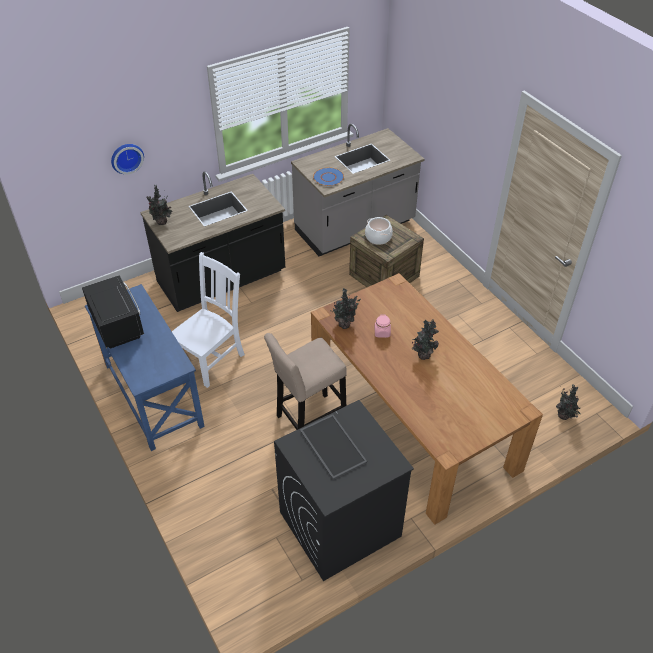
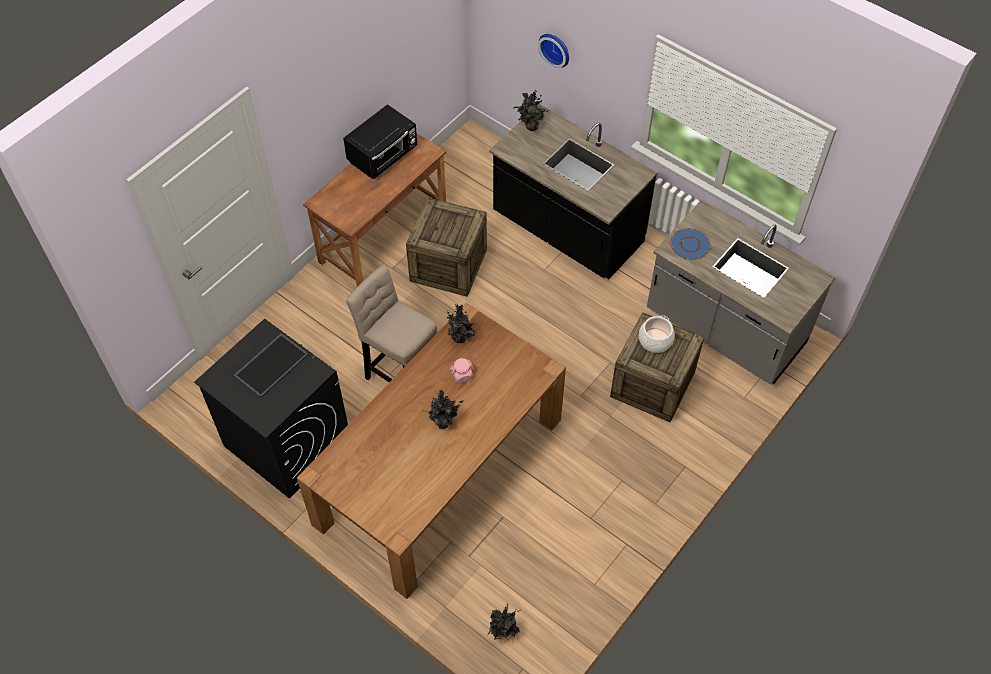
camera: 70 degrees right, 10 degrees up
blue desk [85,284,205,451] -> brown desk [303,133,446,287]
white chair [172,252,245,388] -> crate [406,197,487,297]

